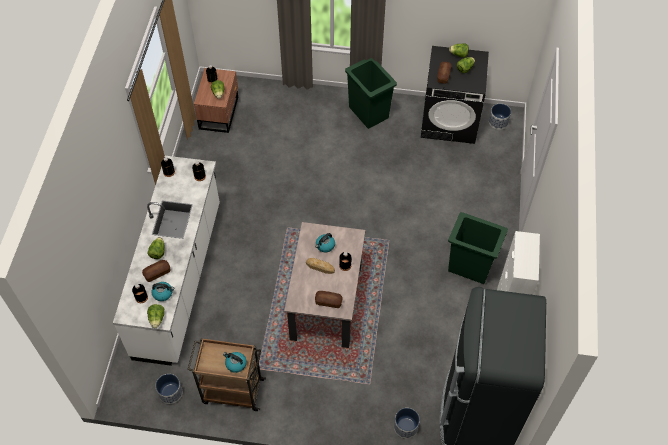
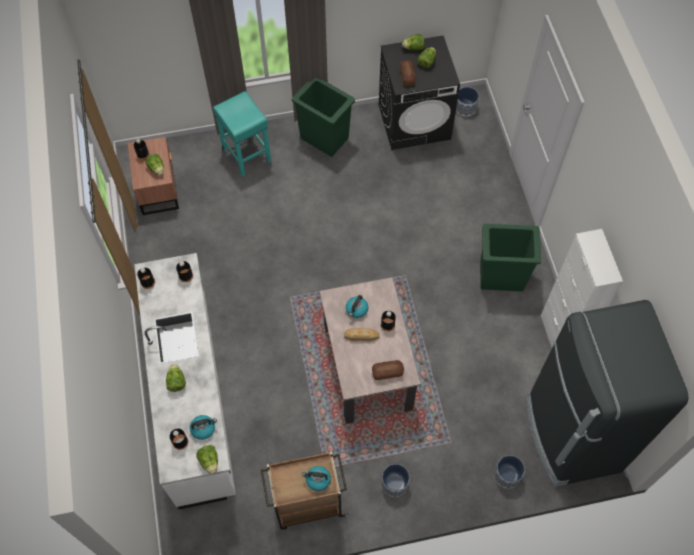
camera: 20 degrees left, 5 degrees up
bread [142,260,170,282] -> none
planter [156,374,182,404] -> planter moved to [381,464,410,497]
none -> turquoise stool [213,91,271,177]

